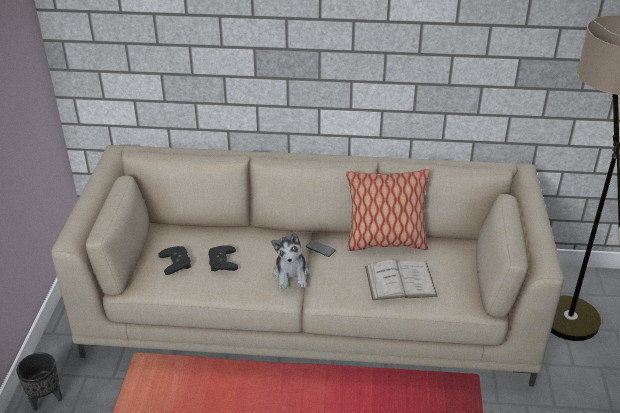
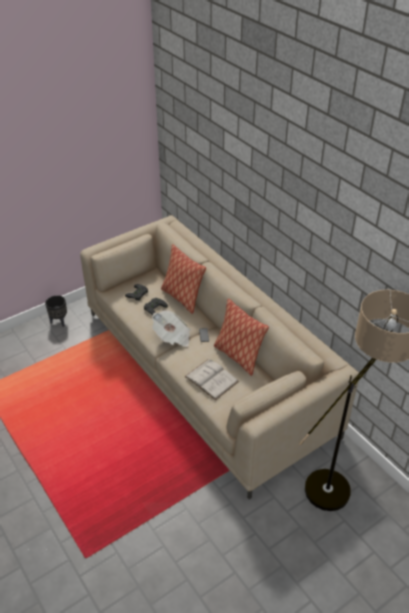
camera: 50 degrees right, 5 degrees up
plush toy [271,232,310,289] -> newspaper [152,310,191,347]
none -> pillow [161,244,206,314]

